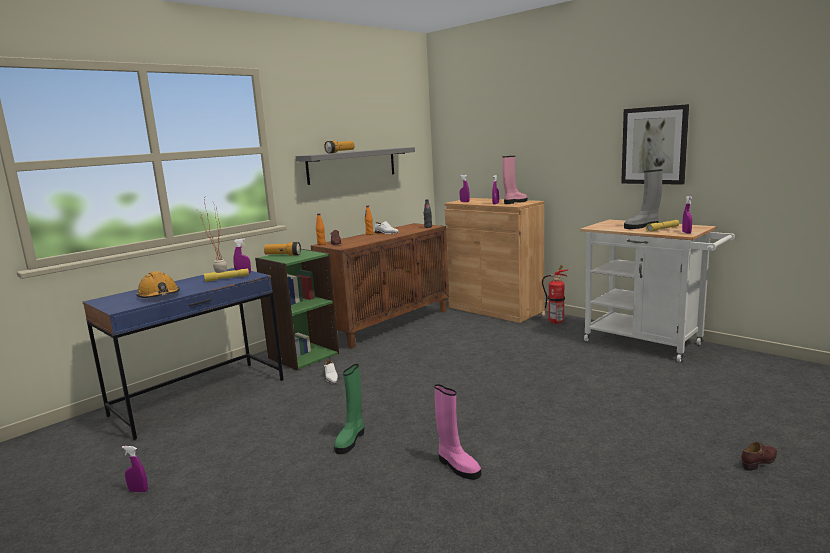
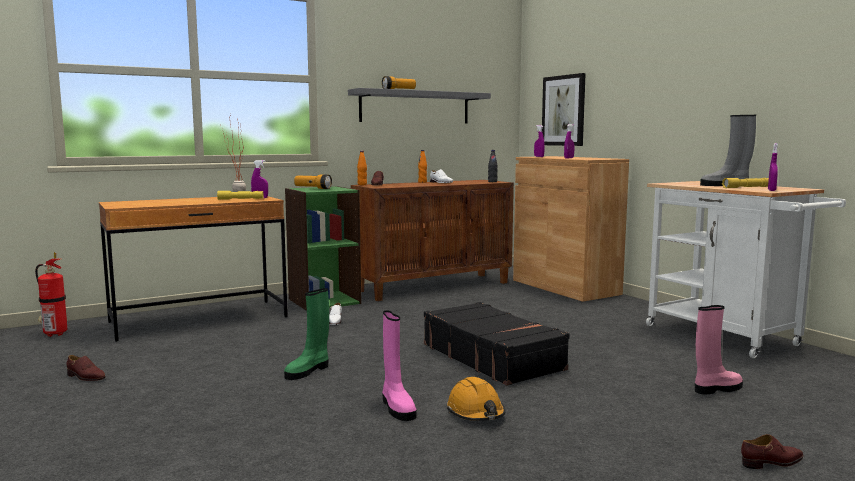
camera: 15 degrees right, 5 degrees down
blue desk [83,268,284,440] -> brown desk [99,196,288,342]
purple spray bottle [122,446,148,492] -> brown shoe [66,355,105,381]
orange hard hat [136,271,180,298] -> orange hard hat moved to [447,377,505,421]
pink boot [502,156,528,204] -> pink boot moved to [695,305,743,394]
fire extinguisher [541,266,568,324] -> fire extinguisher moved to [35,252,67,337]
picture [621,104,689,185] -> picture moved to [542,73,586,146]
none -> black suitcase [424,302,570,386]

